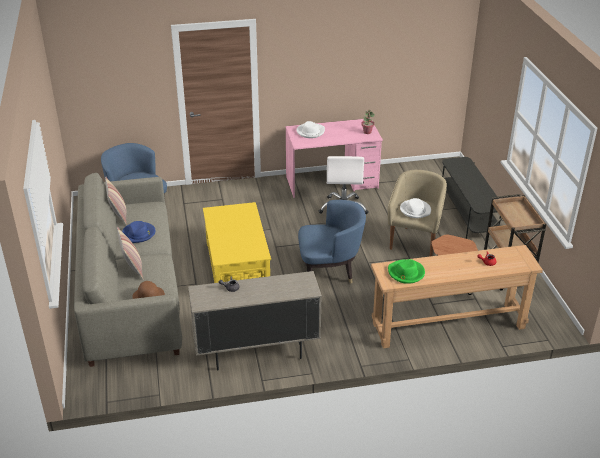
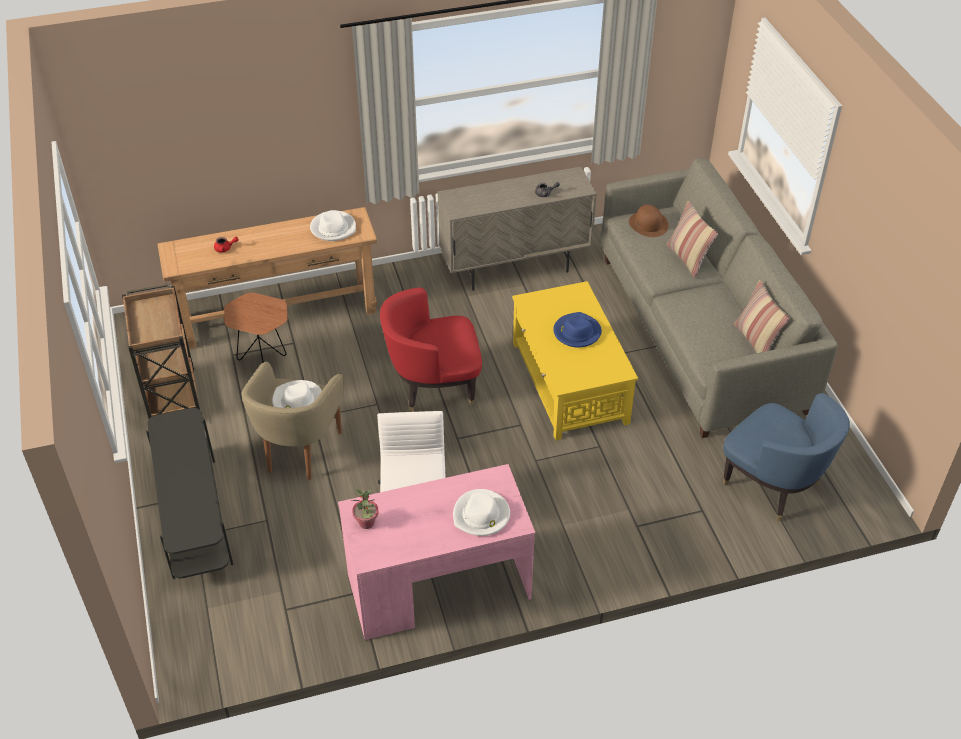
camera: 175 degrees right, 10 degrees up
blue hat [122,221,156,243] -> blue hat moved to [553,312,602,348]
blue armchair [298,200,366,283] -> red armchair [380,288,482,412]
green hat [388,259,425,284] -> white hat [310,210,356,241]

